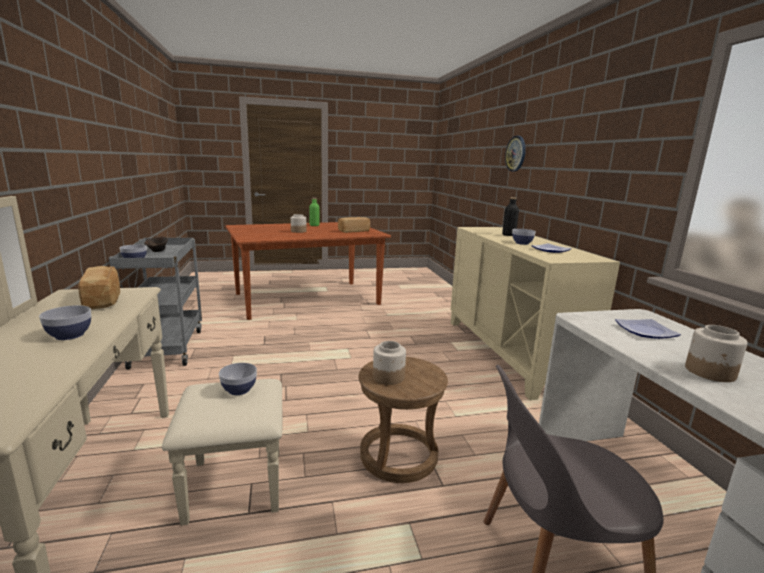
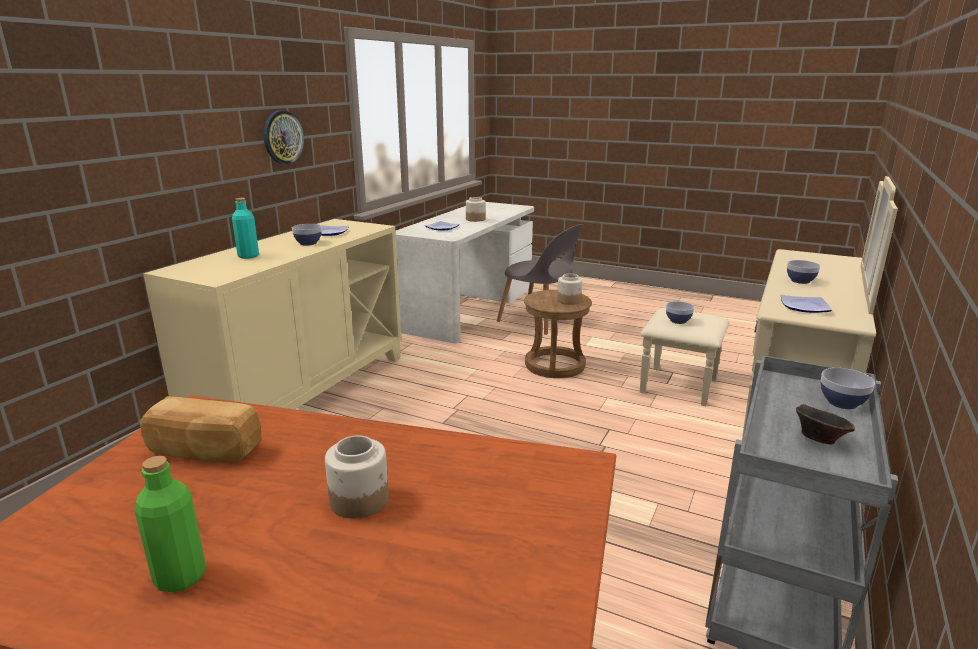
camera: 140 degrees left, 5 degrees up
bread [78,266,120,309] -> plate [781,295,832,313]
black bottle [502,197,519,236] -> turquoise bottle [232,198,259,259]
wall clock [505,136,526,172] -> wall clock moved to [264,110,304,164]

